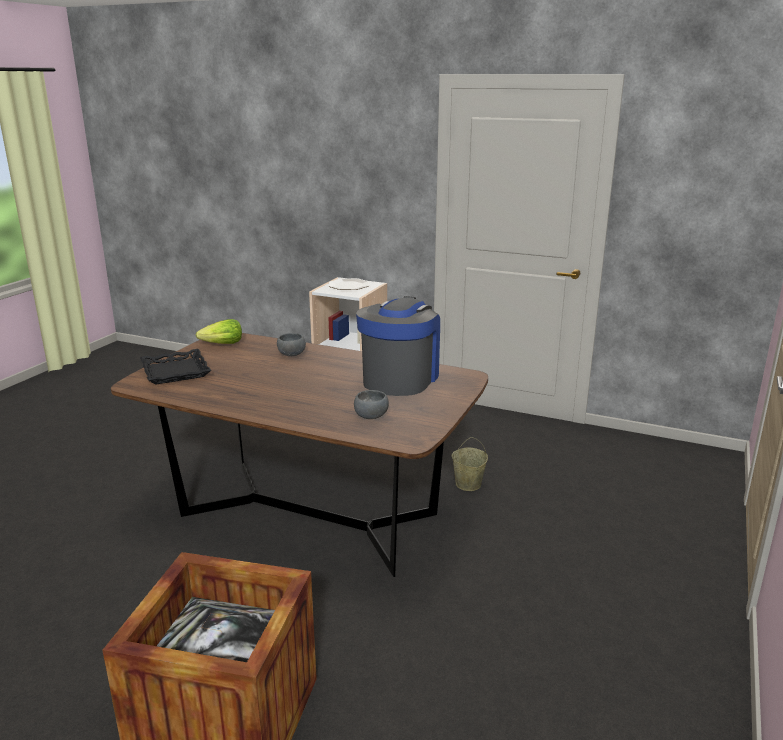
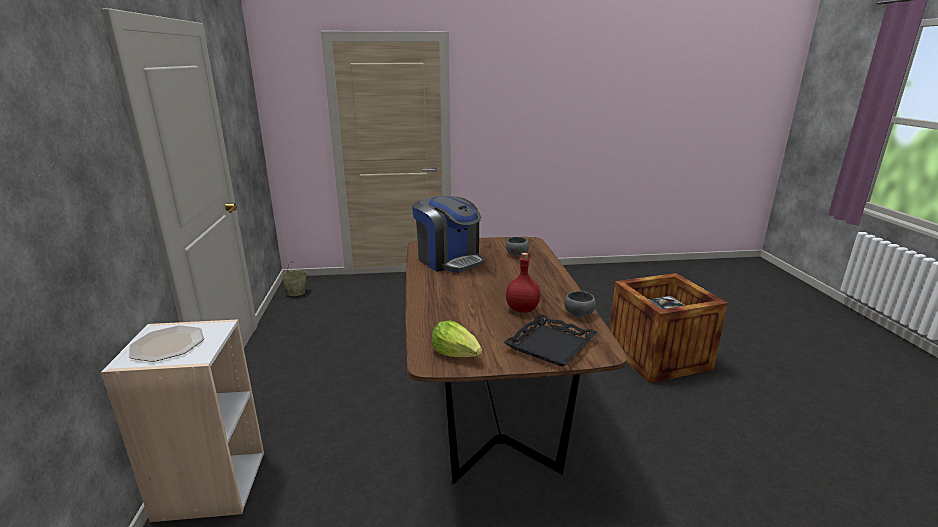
camera: 120 degrees left, 0 degrees up
grey bowl [277,333,306,356] -> grey bowl moved to [564,291,596,317]
coffee machine [356,296,440,396] -> coffee machine turned 120 degrees counterclockwise [412,196,485,273]
beige bucket [452,437,488,491] -> beige bucket moved to [281,261,307,296]
none -> red bottle [506,253,540,313]

